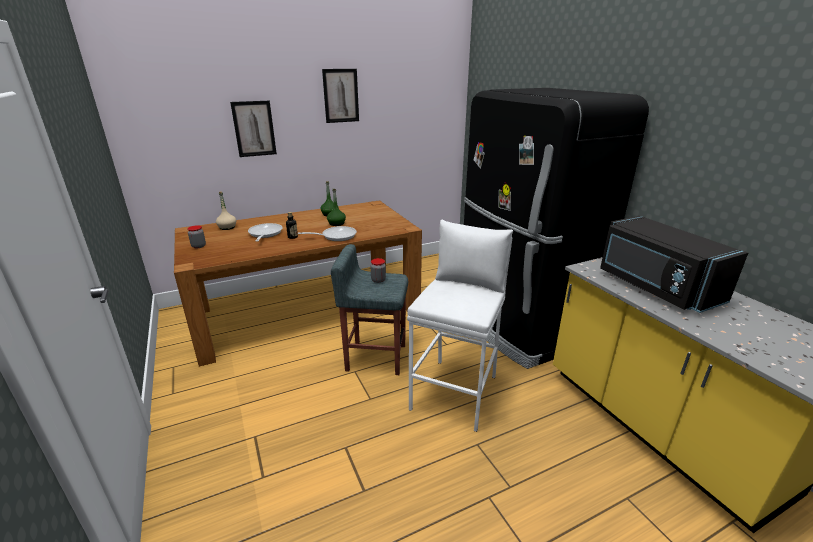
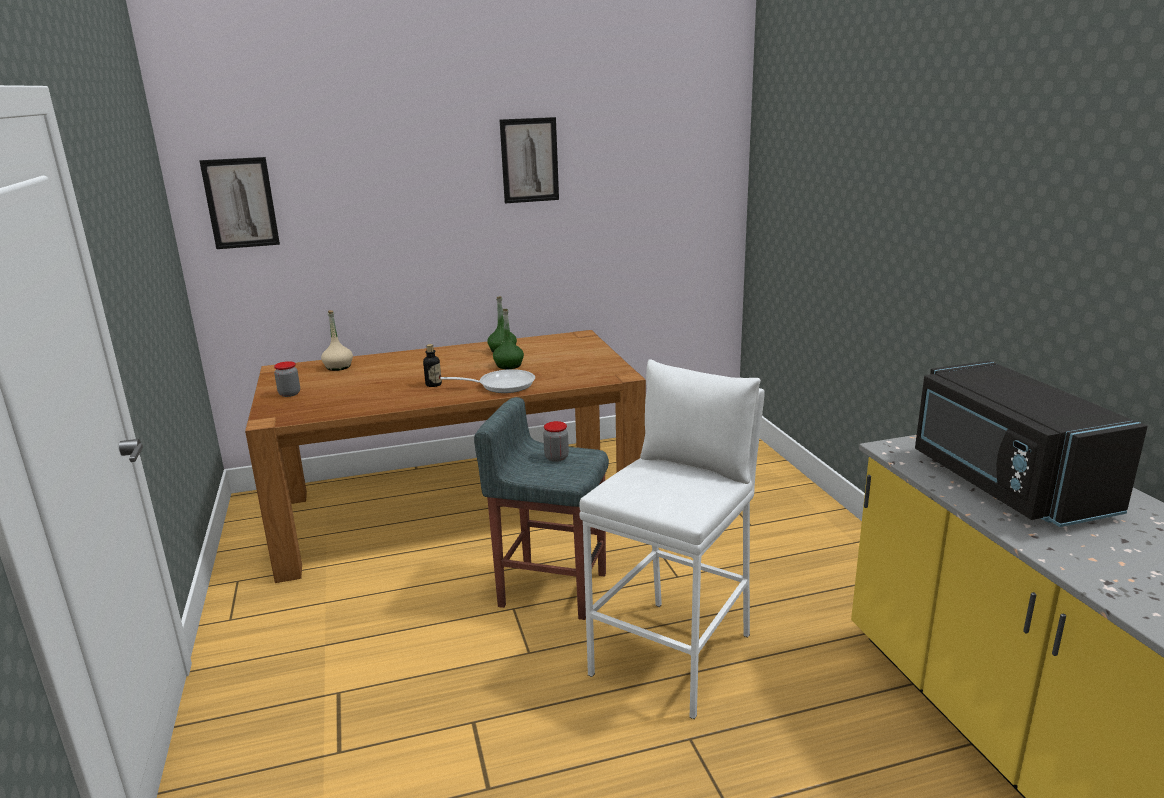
camera: 10 degrees right, 5 degrees down
picture [230,101,277,157] -> picture moved to [199,157,280,249]
frying pan [248,223,283,242] -> none
black fridge [464,88,649,369] -> none

